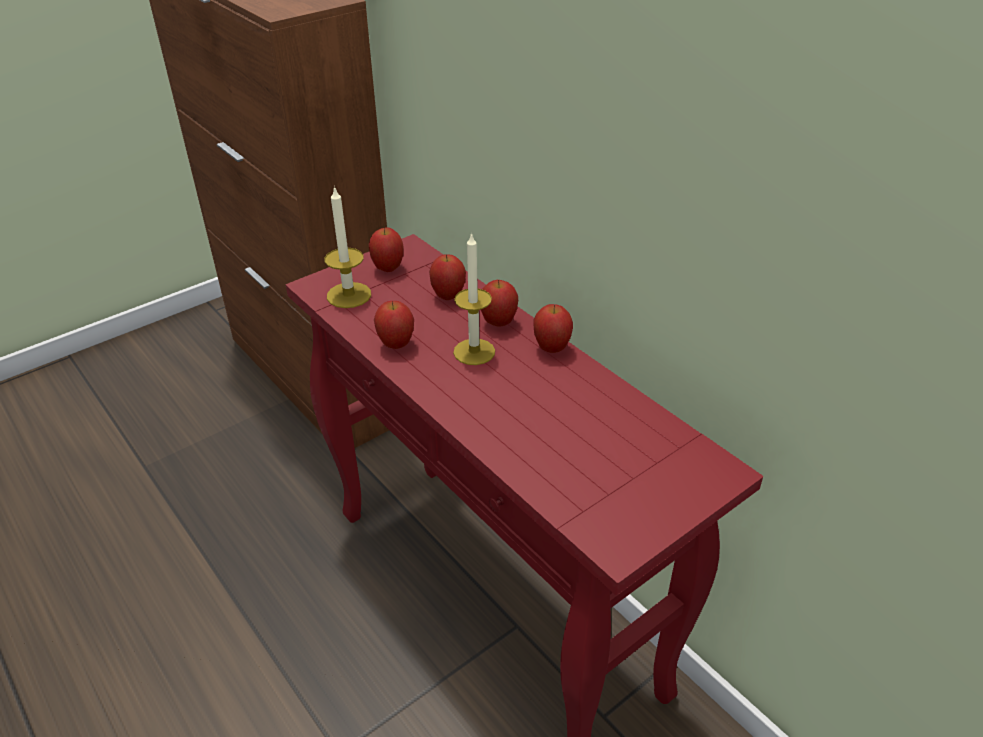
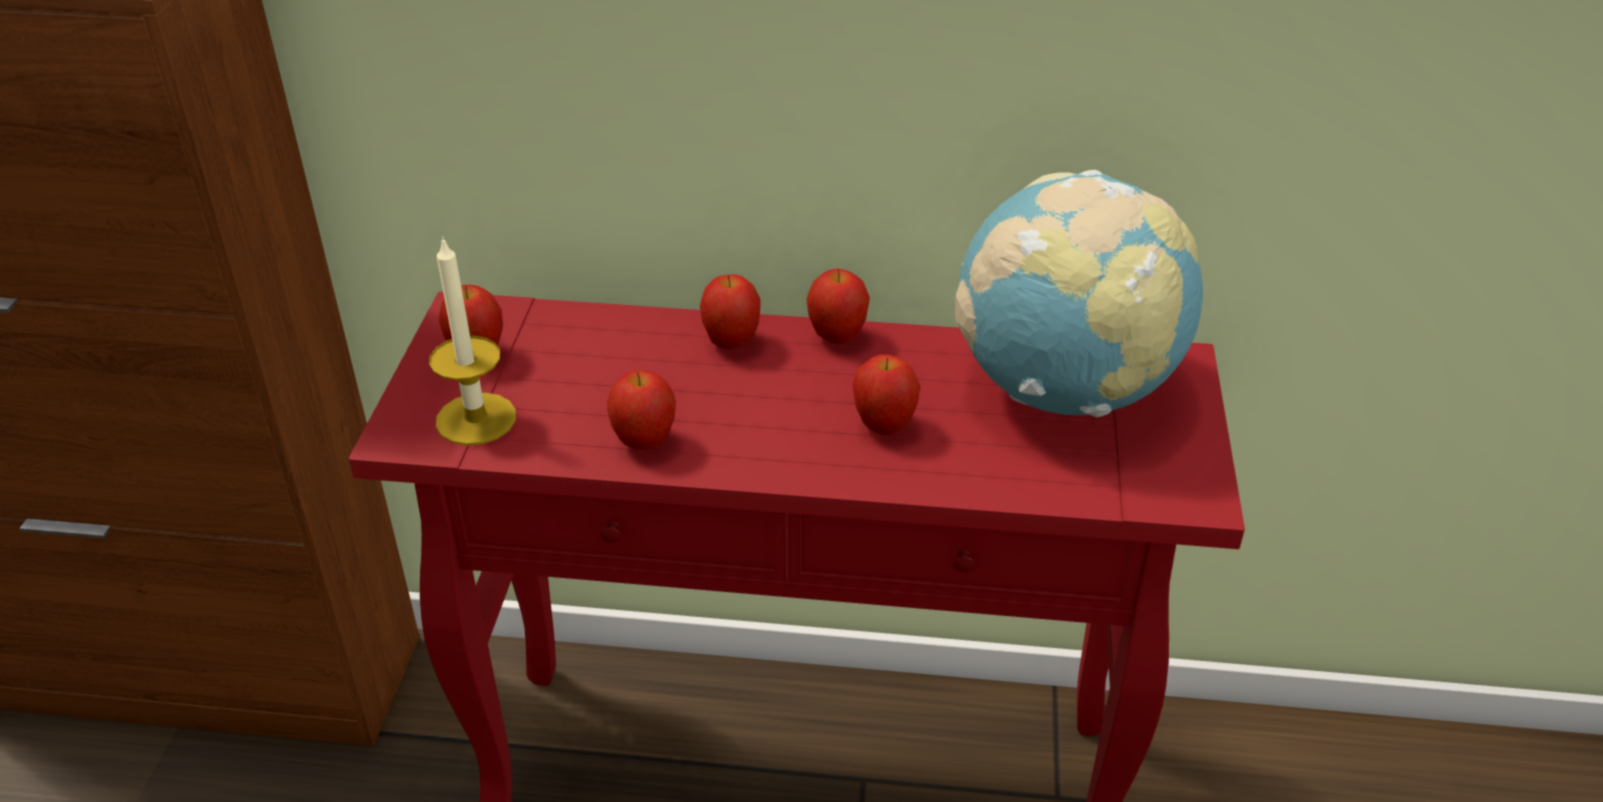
camera: 45 degrees left, 0 degrees up
apple [429,254,466,300] -> apple moved to [852,354,920,435]
candle [453,232,495,365] -> none
none -> globe [955,170,1203,417]

